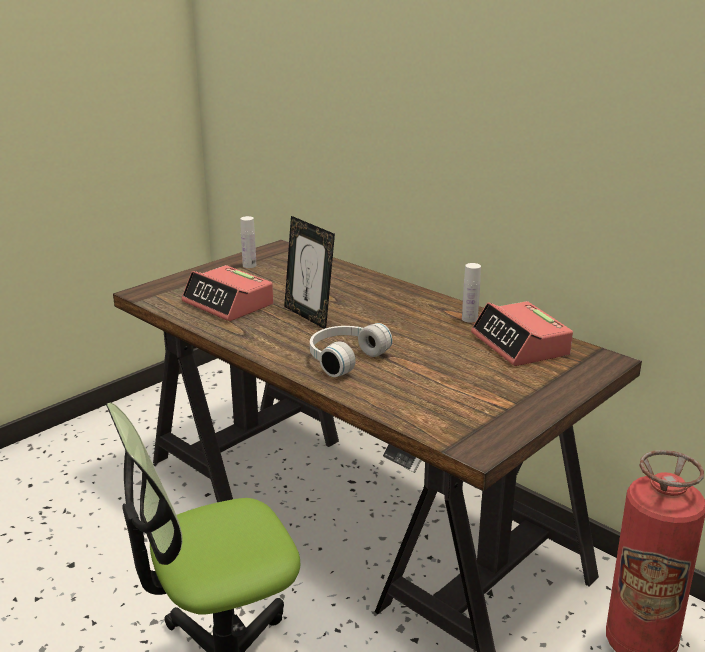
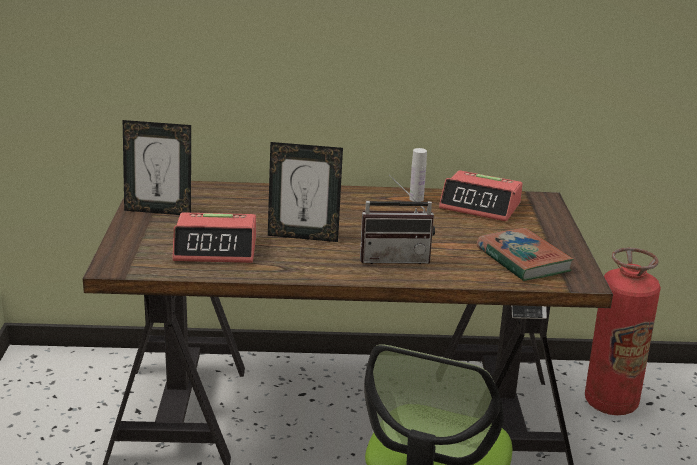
camera: 45 degrees left, 0 degrees up
white bottle [240,216,256,268] -> picture frame [123,120,191,215]
white headphones [310,323,393,377] -> radio [360,175,435,264]
none -> book [477,228,574,281]

